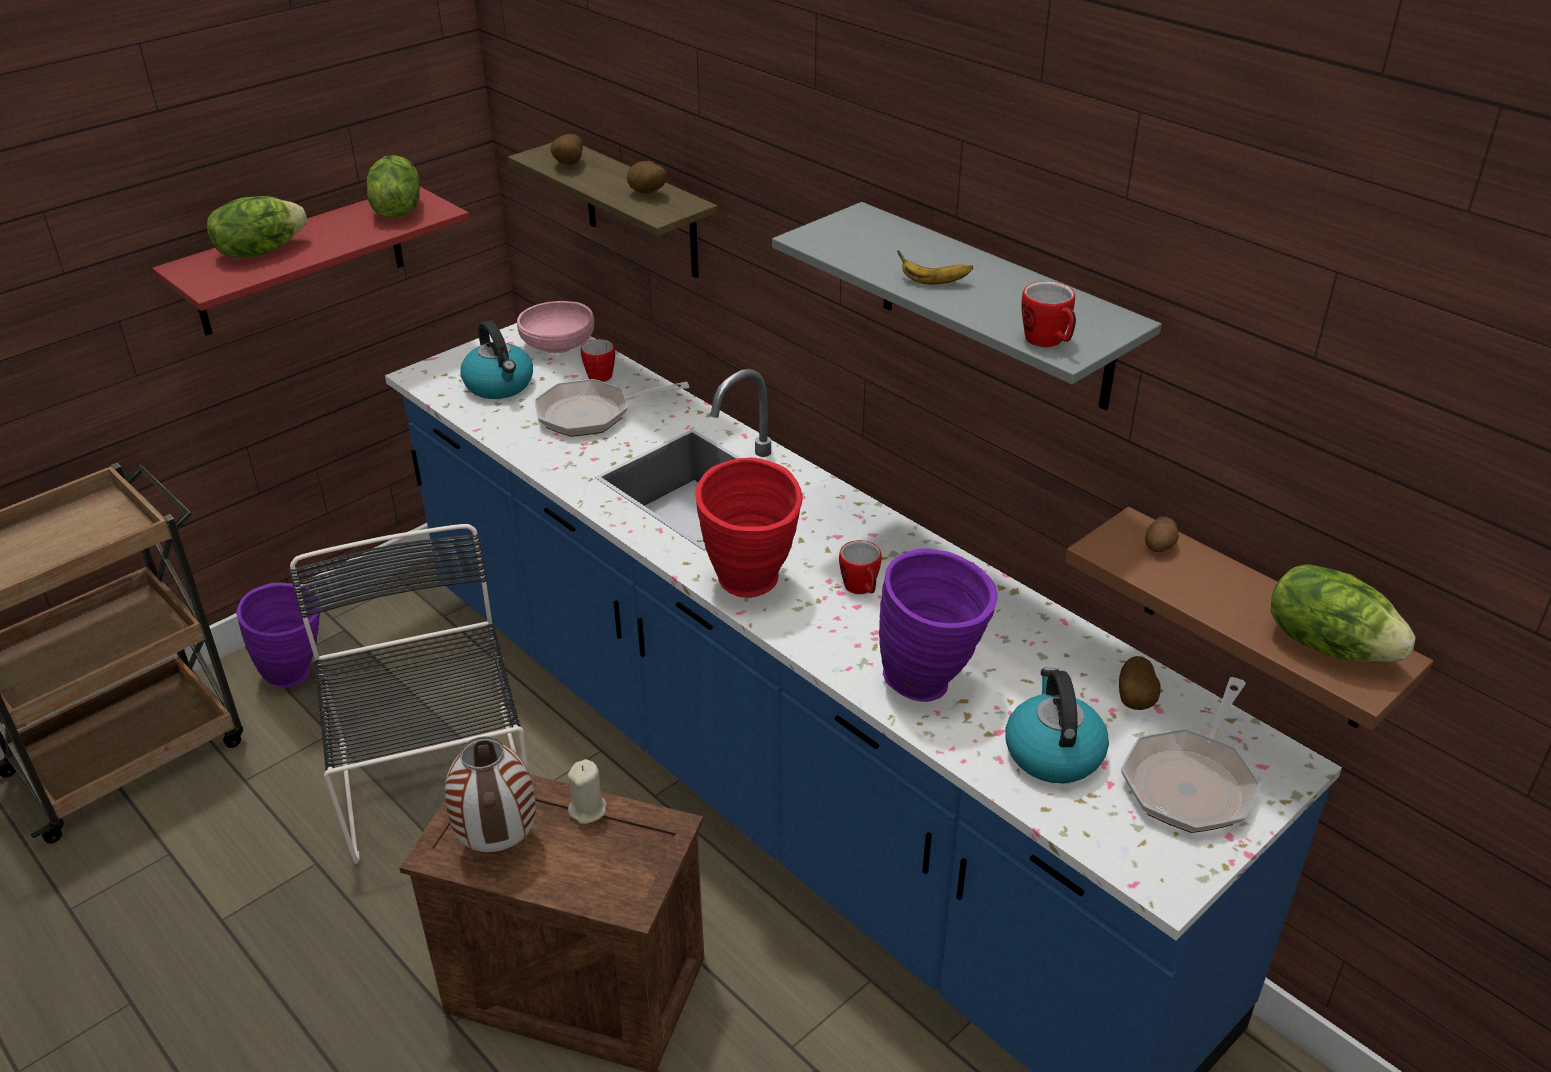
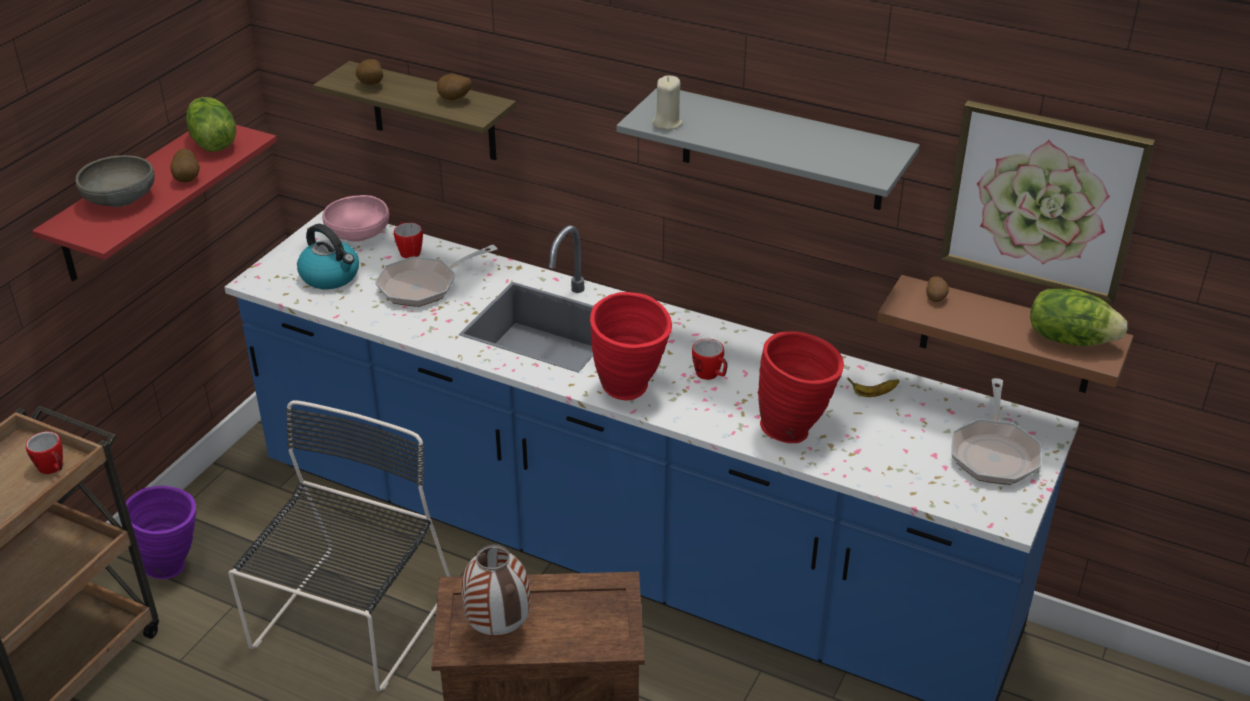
camera: 20 degrees left, 0 degrees up
lettuce [207,196,307,258] -> grey bowl [75,155,155,207]
black chair [289,524,528,864] -> black chair turned 60 degrees clockwise [228,400,451,692]
beige candle [568,759,607,824] -> beige candle moved to [652,76,682,130]
purple vase [879,549,997,702] -> red vase [758,331,844,443]
banana [897,250,973,285] -> banana moved to [848,378,899,397]
kettle [1005,667,1109,784] -> none
mug [1021,281,1076,347] -> mug moved to [26,431,63,474]
potato [1119,656,1161,710] -> potato moved to [171,149,200,182]
none -> picture [940,100,1155,303]

